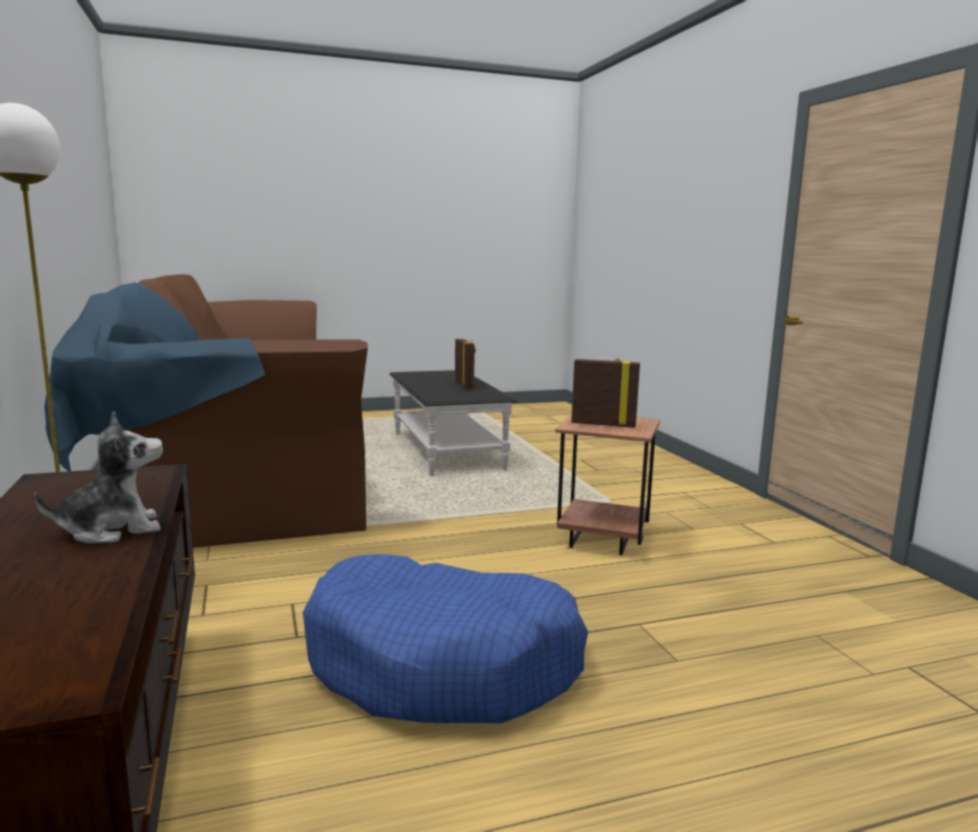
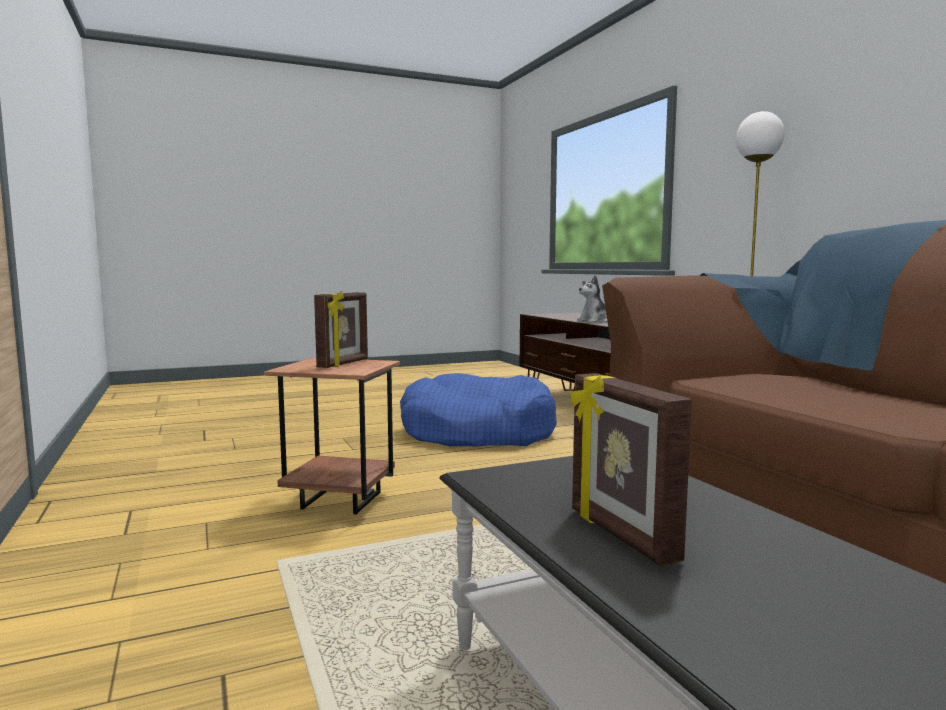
camera: 175 degrees right, 5 degrees down
picture frame [571,358,640,428] -> picture frame turned 75 degrees counterclockwise [314,291,368,368]

